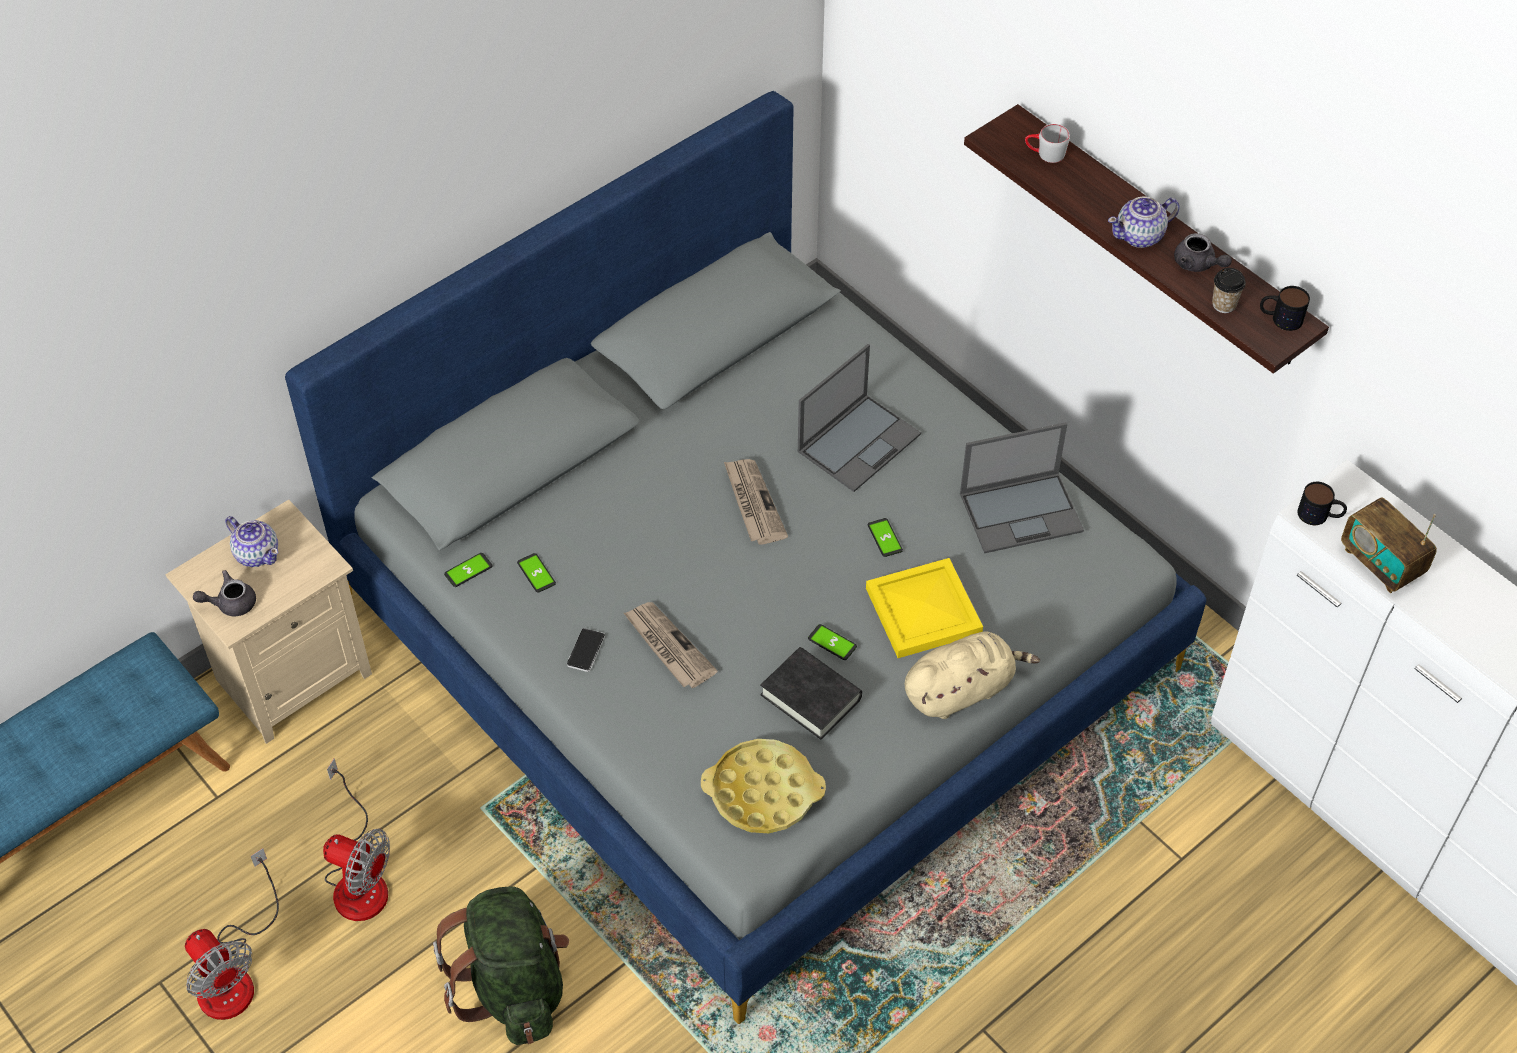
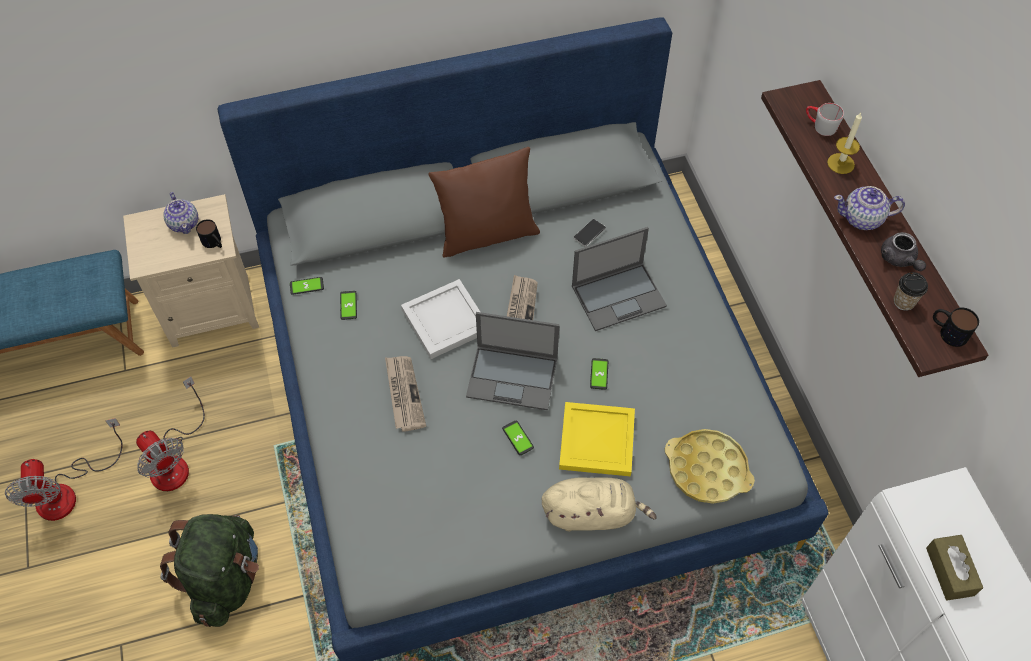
camera: 25 degrees right, 5 degrees up
grey teapot [193,570,256,616] -> none
phone [567,628,605,672] -> phone moved to [574,219,606,247]
yellow tray [701,739,826,833] -> yellow tray moved to [665,429,755,504]
black book [760,647,862,740] -> none
laptop [960,422,1084,553] -> laptop moved to [466,312,560,410]
mug [1297,482,1347,525] -> mug moved to [196,219,222,248]
radio [1341,497,1437,594] -> brown tissue box [926,535,983,601]
none -> white tray [401,279,480,359]
none -> brown pillow [428,147,540,258]
none -> candle [827,113,862,174]

